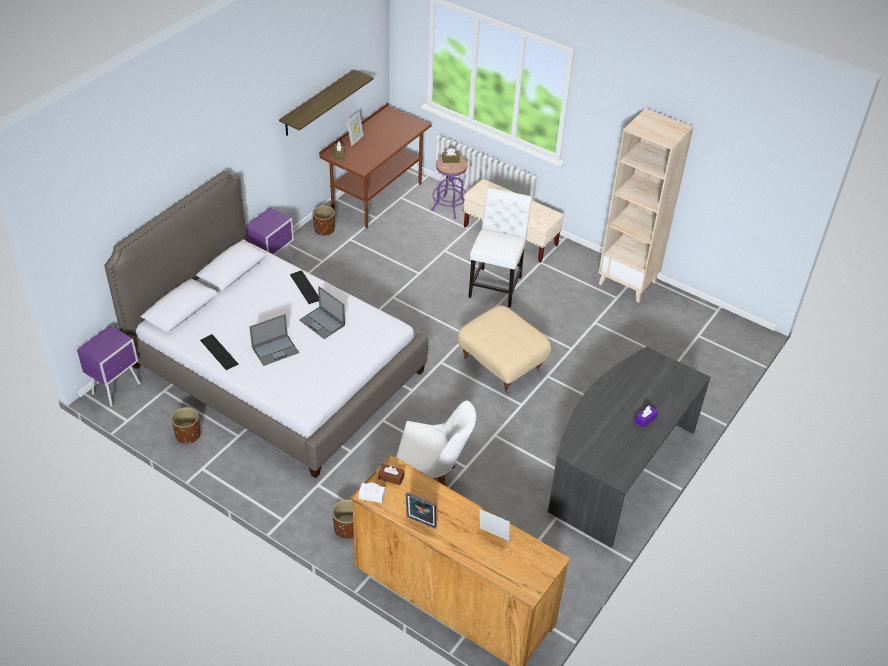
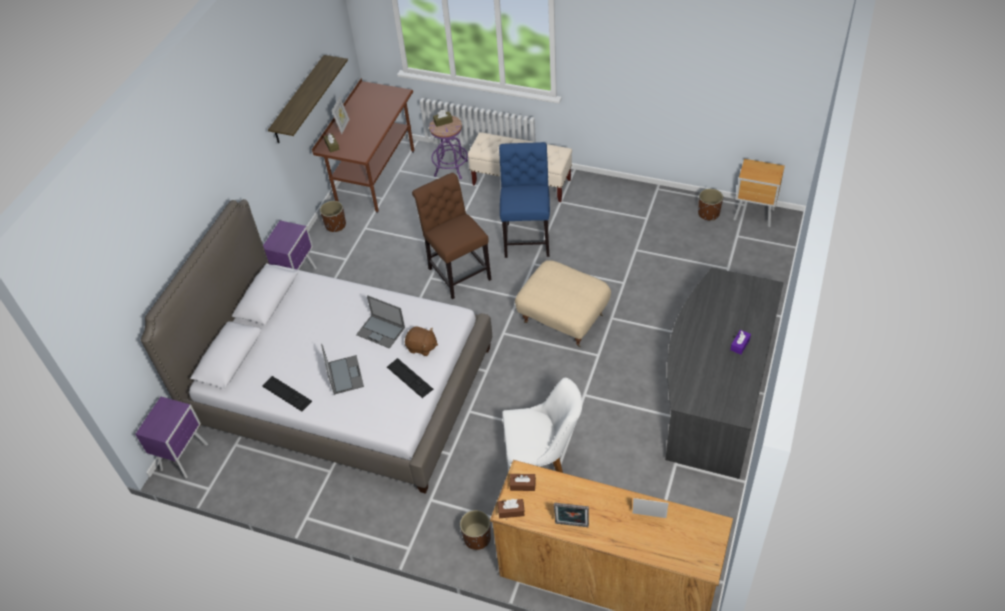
camera: 10 degrees left, 5 degrees up
brown planter [171,407,201,444] -> brown planter moved to [698,188,723,221]
laptop [249,314,299,366] -> laptop turned 60 degrees counterclockwise [321,344,364,395]
keyboard [290,270,319,304] -> keyboard moved to [387,358,433,398]
white tissue box [359,483,385,503] -> brown tissue box [498,499,525,518]
white chair [468,188,532,307] -> blue chair [499,142,550,258]
beige bookcase [598,108,694,303] -> none
none -> brown plush toy [405,326,438,356]
none -> brown chair [412,173,491,299]
none -> brown nightstand [733,159,785,227]

